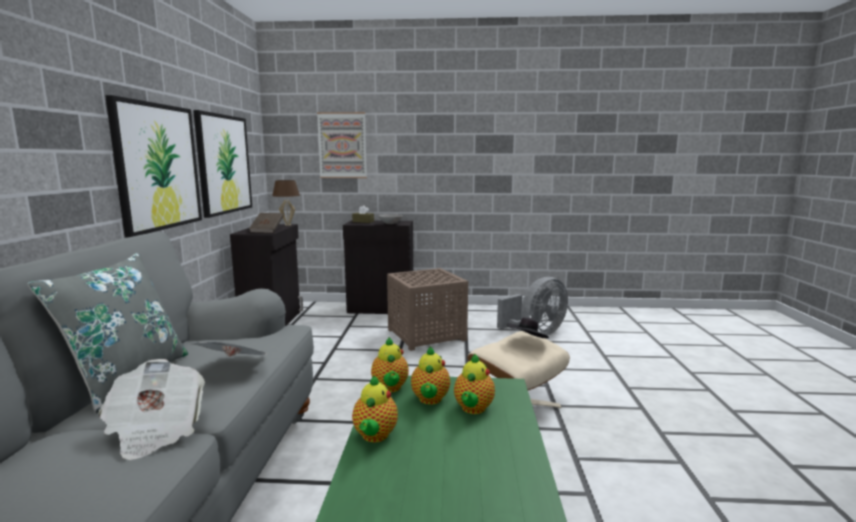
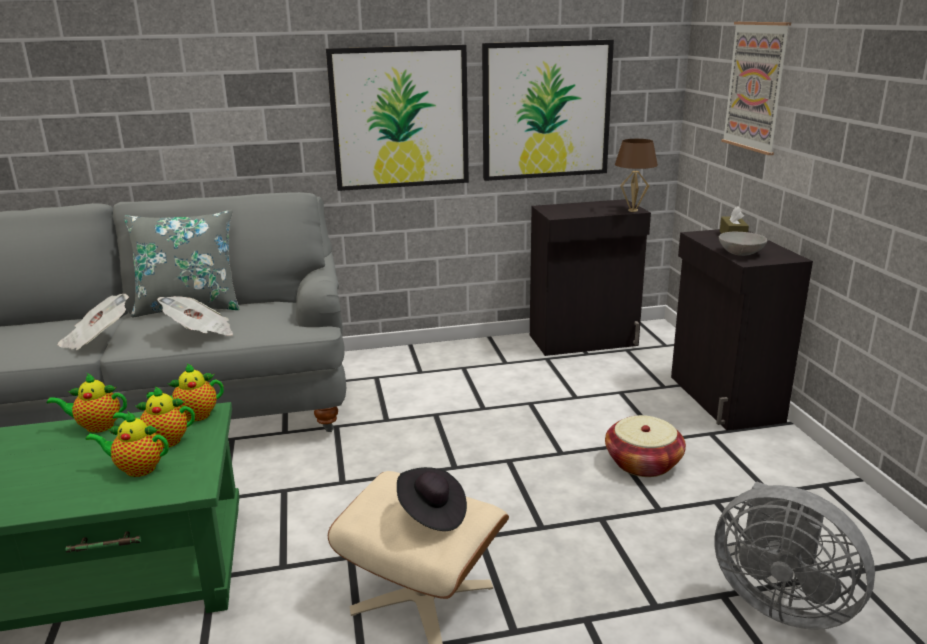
camera: 75 degrees right, 10 degrees up
brown book [249,213,283,233] -> none
brown side table [387,268,468,351] -> basket [605,415,686,477]

